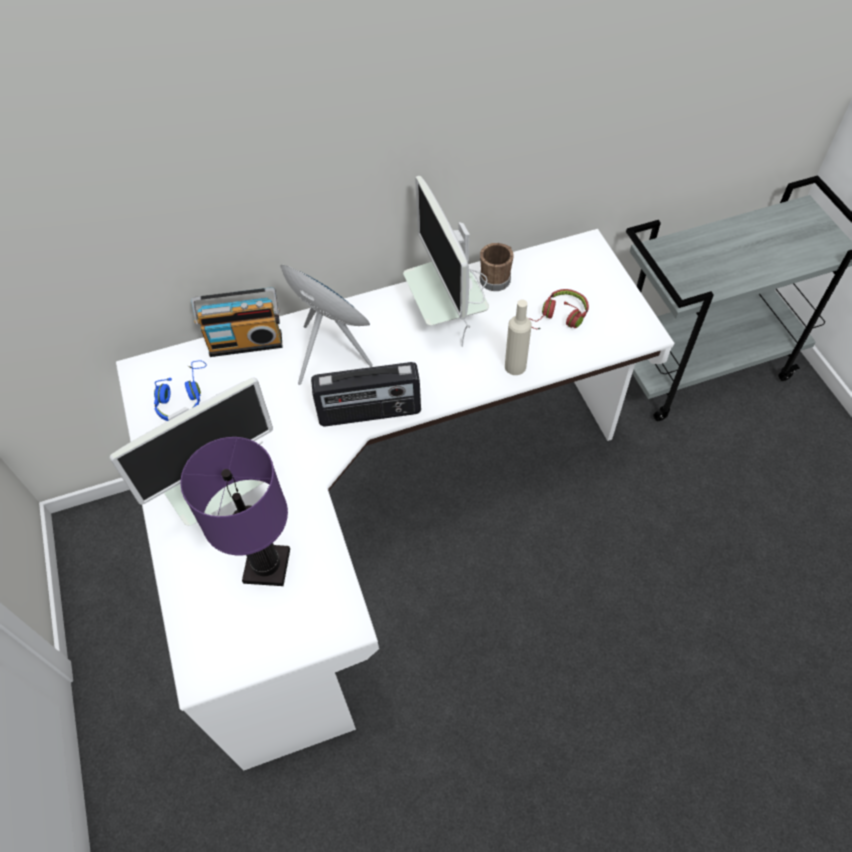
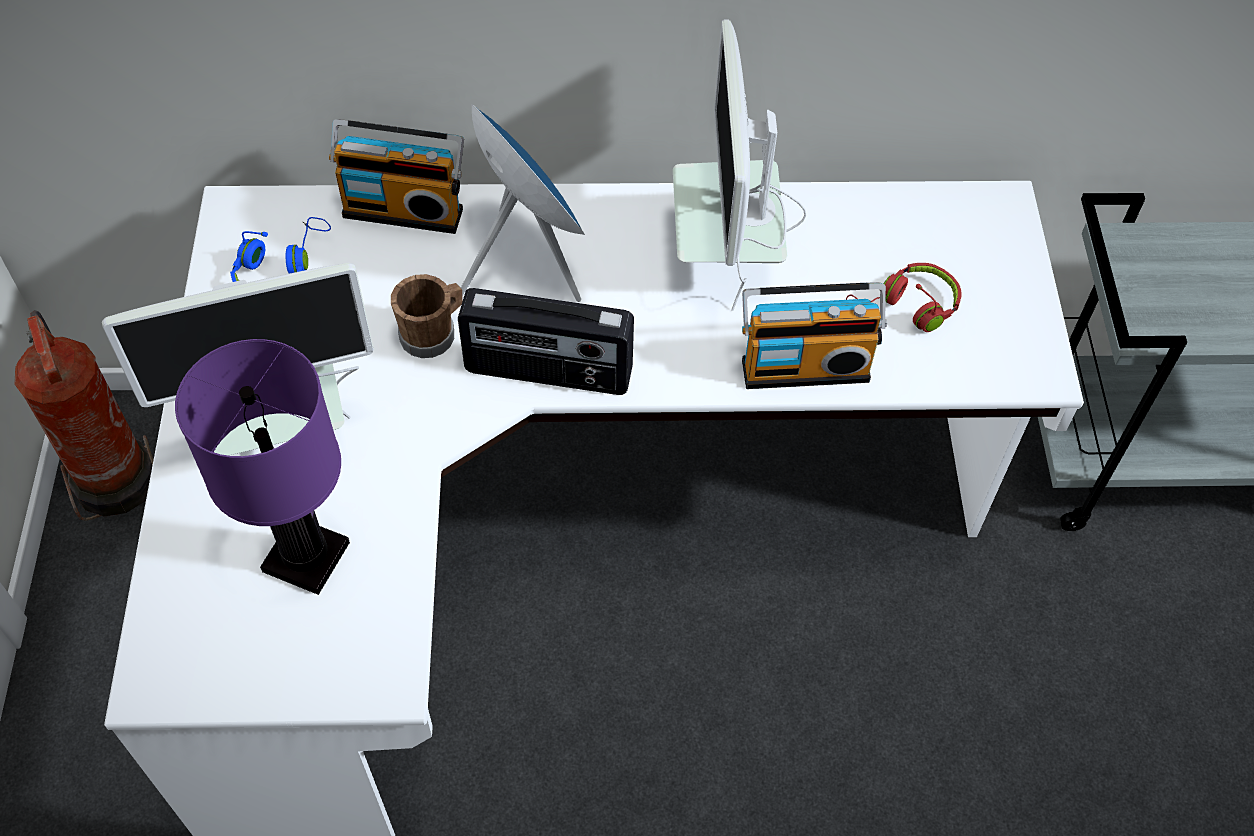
camera: 15 degrees right, 0 degrees up
brown mug [480,243,514,291] -> brown mug moved to [391,274,463,358]
beige bottle [505,299,532,375] -> radio [742,282,887,389]
none -> fire extinguisher [14,310,154,521]

